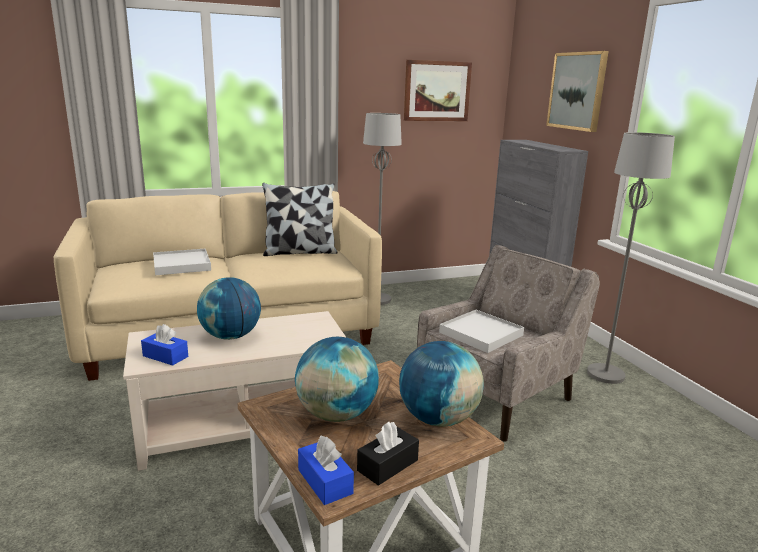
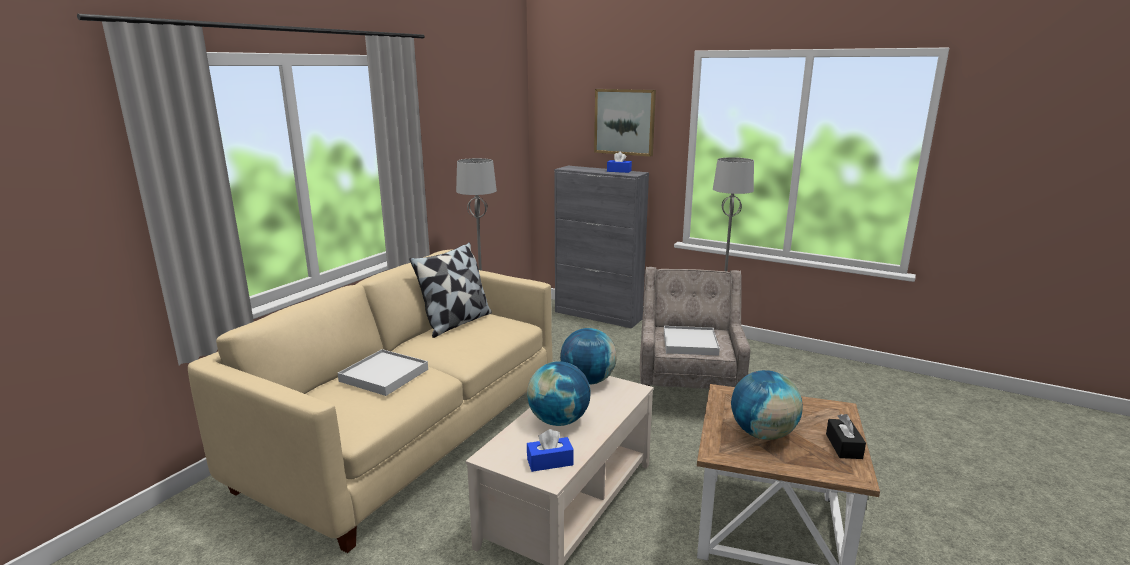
camera: 40 degrees left, 0 degrees up
blue tissue box [298,436,354,505] -> blue tissue box moved to [607,152,632,173]
globe [399,341,484,427] -> globe moved to [560,328,617,385]
picture [404,60,472,121] -> none

